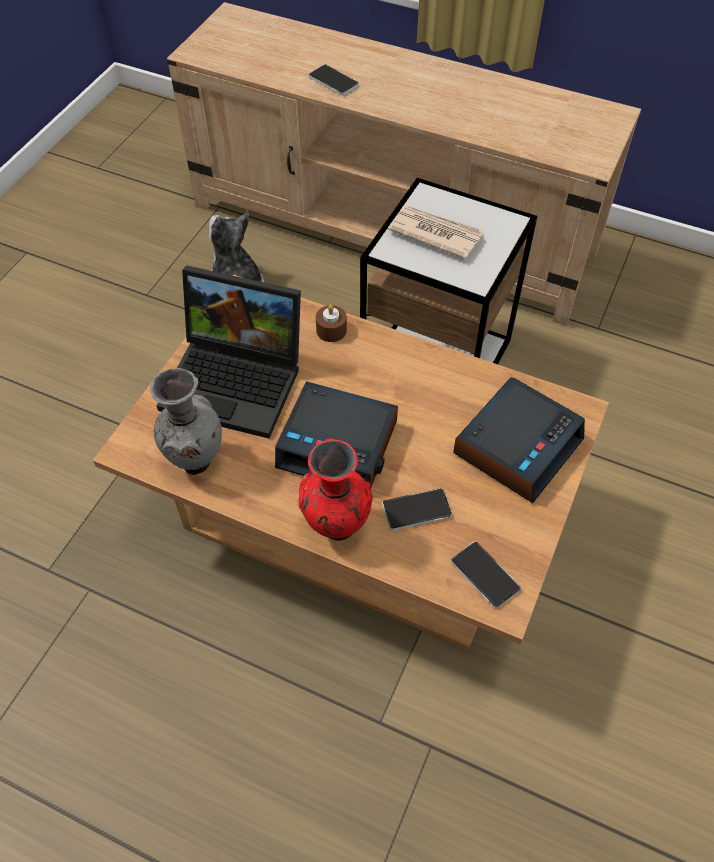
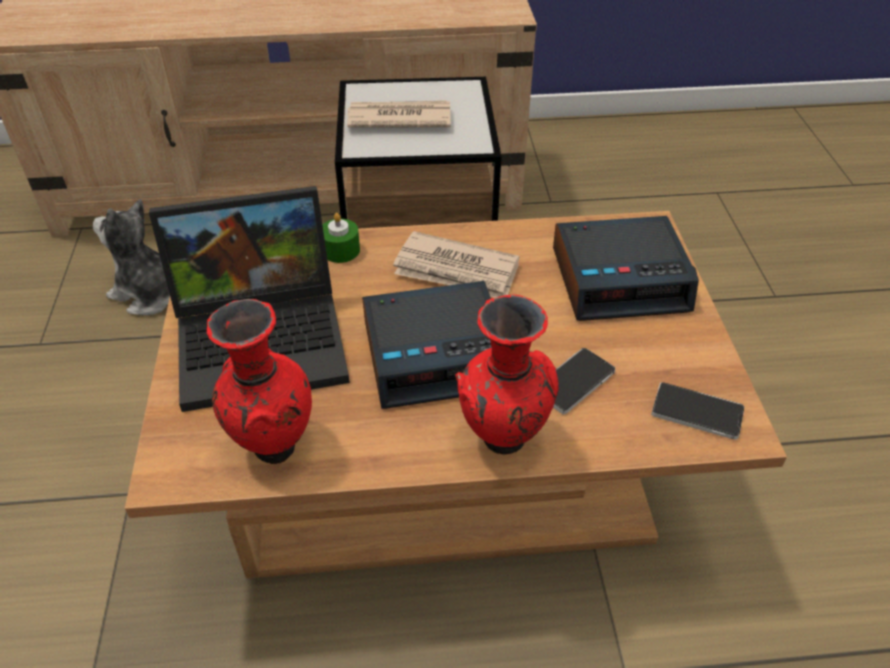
camera: 30 degrees left, 10 degrees down
grey vase [150,368,222,475] -> red vase [207,299,312,464]
phone [308,64,359,96] -> none
brown candle [316,305,347,342] -> green candle [322,213,360,263]
alarm clock [453,377,585,503] -> alarm clock turned 75 degrees clockwise [553,216,699,321]
none -> newspaper [393,231,520,298]

